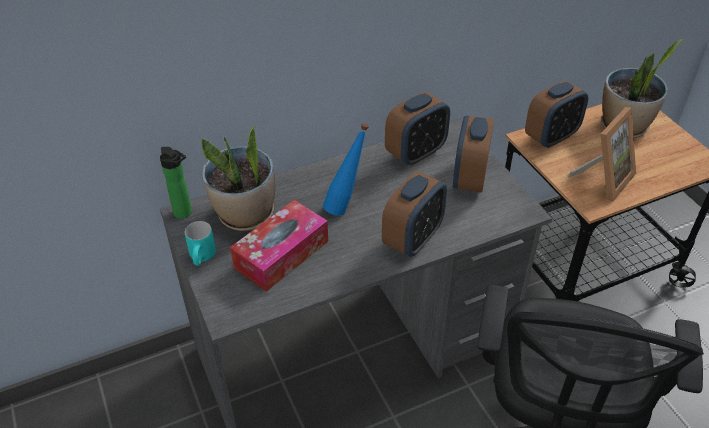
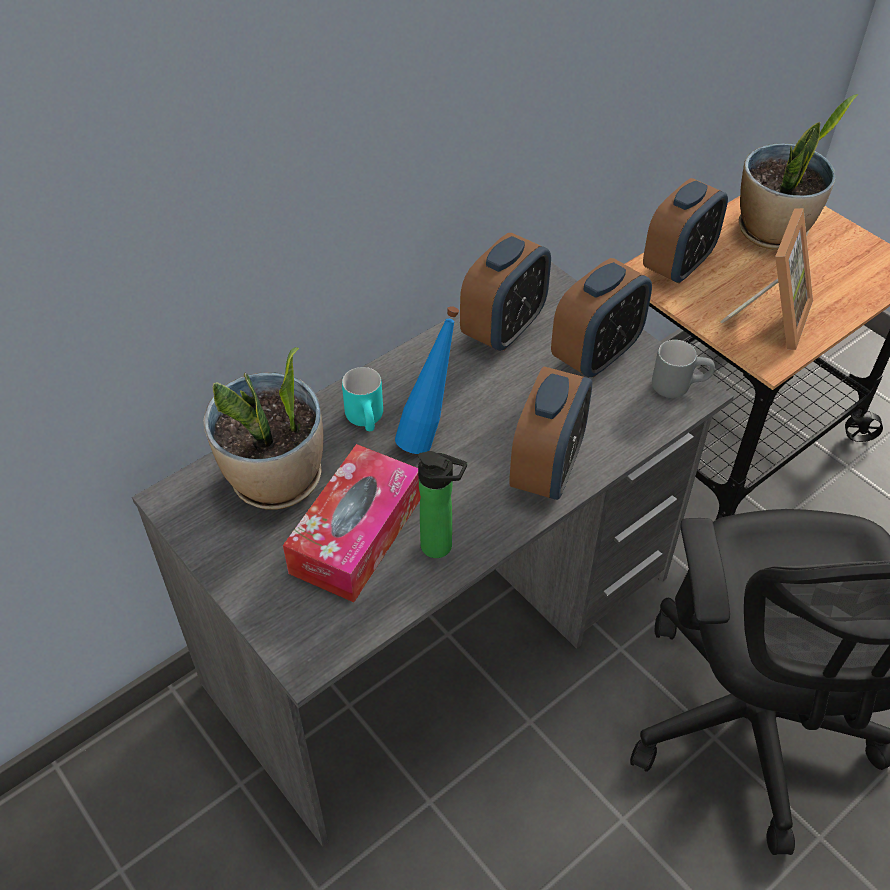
camera: 15 degrees left, 5 degrees up
bottle [160,147,192,219] -> bottle moved to [418,451,467,558]
turquoise mug [185,221,216,266] -> turquoise mug moved to [342,367,383,431]
alarm clock [453,116,494,192] -> alarm clock turned 135 degrees counterclockwise [551,258,652,378]
none -> grey mug [652,340,715,398]

